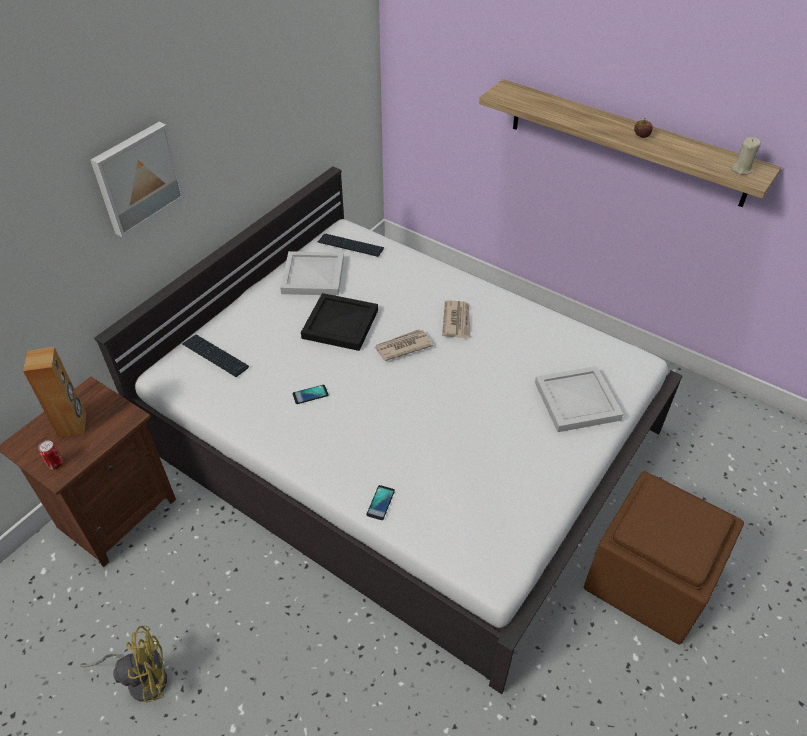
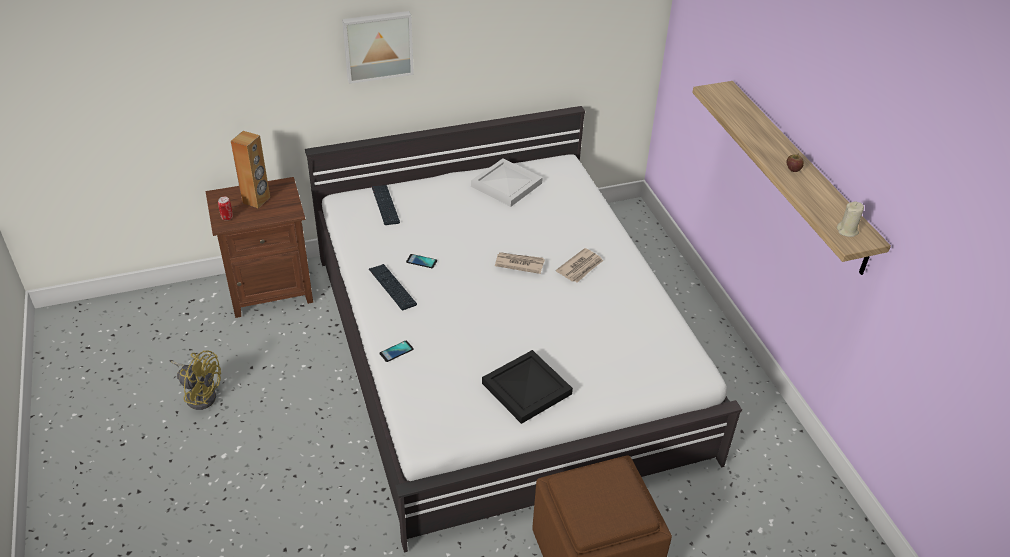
camera: 35 degrees right, 5 degrees down
black tray [301,293,378,351] -> black tray moved to [482,350,573,424]
keyboard [318,234,384,257] -> keyboard moved to [369,264,417,310]
white tray [535,366,623,432] -> none

